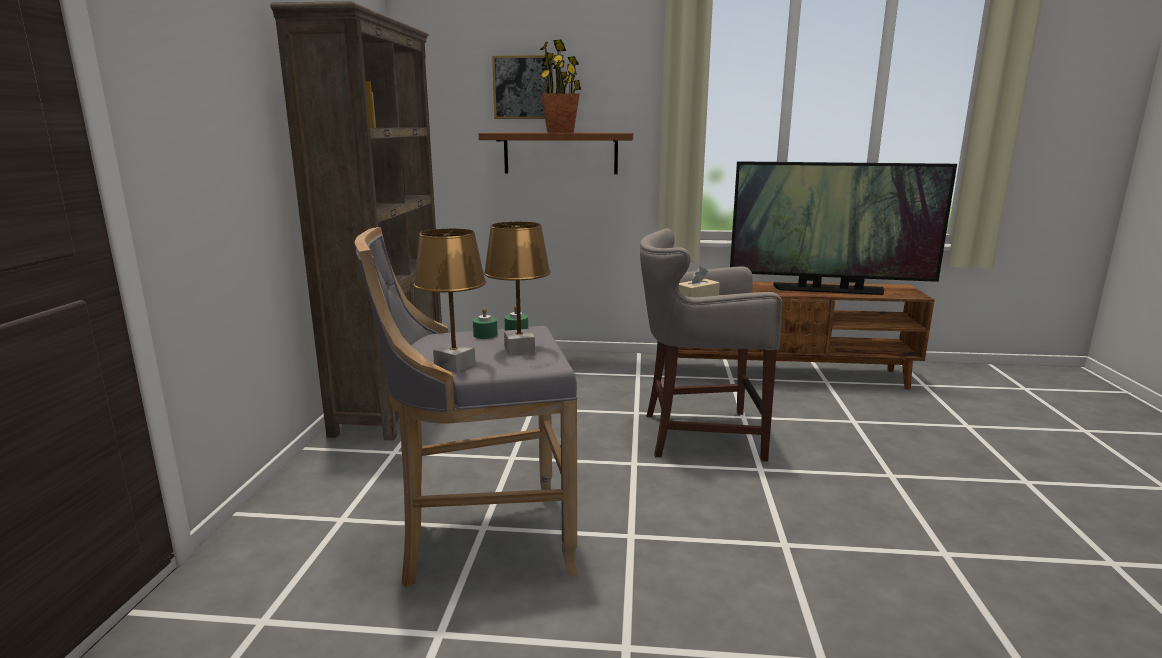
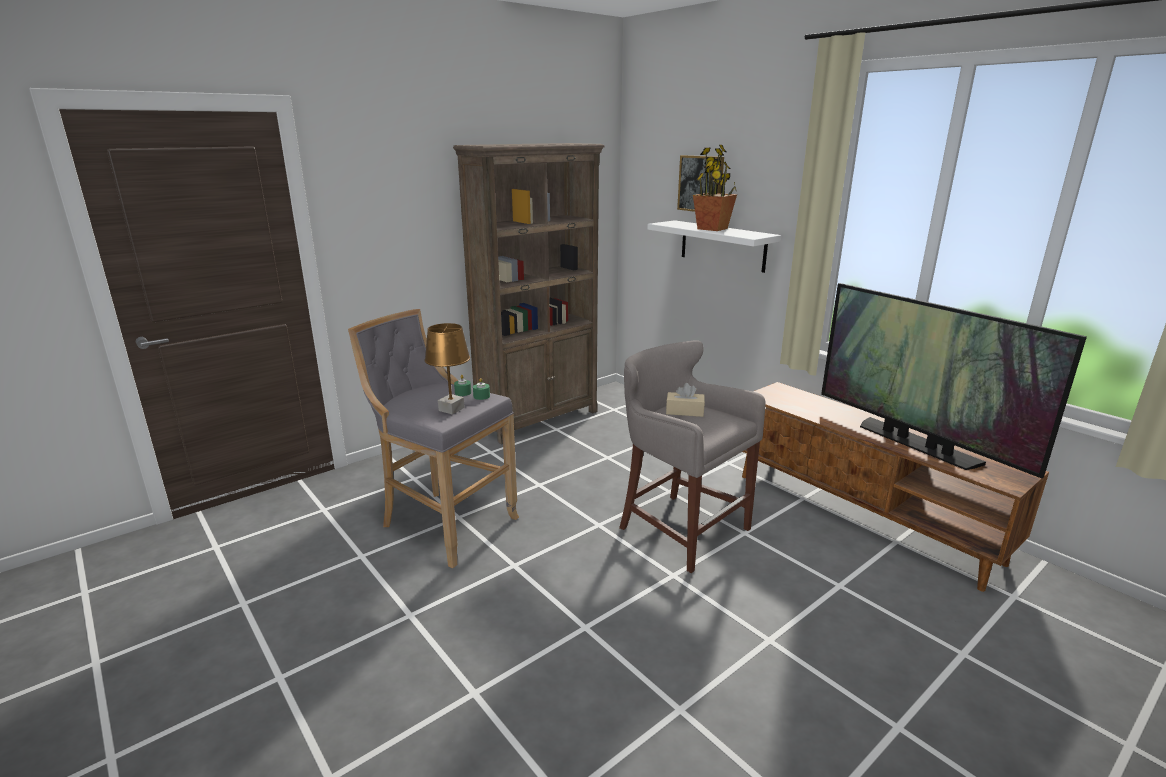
camera: 45 degrees right, 5 degrees up
brown table lamp [414,228,486,373] -> none
brown shelf [479,133,633,174] -> white shelf [647,220,781,273]

